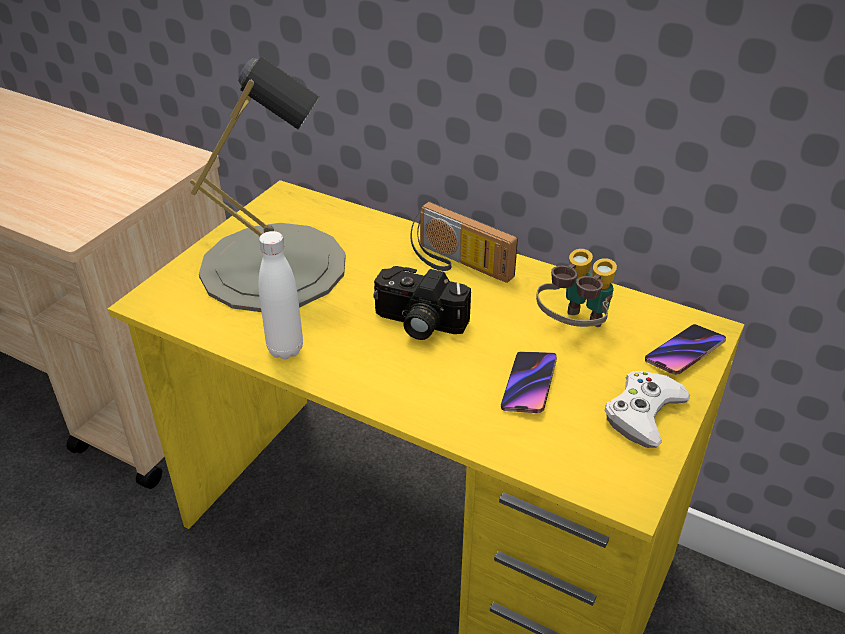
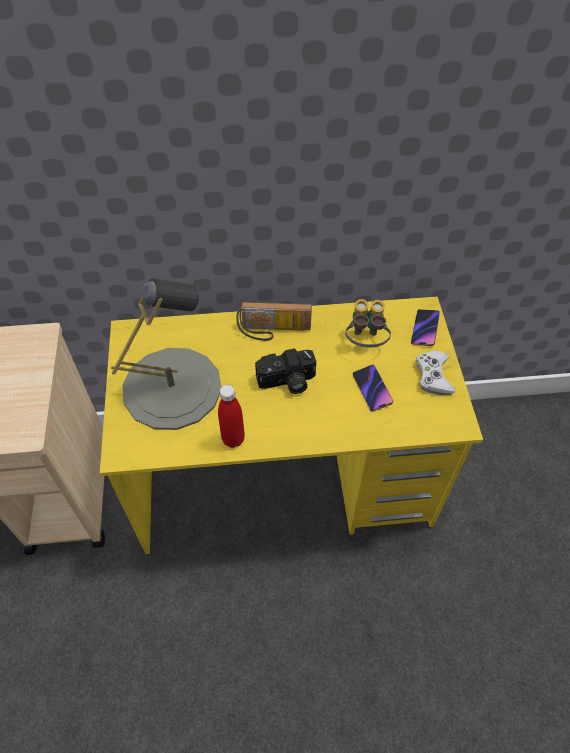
camera: 35 degrees left, 15 degrees up
white bottle [259,231,303,359] -> red bottle [218,385,245,448]

